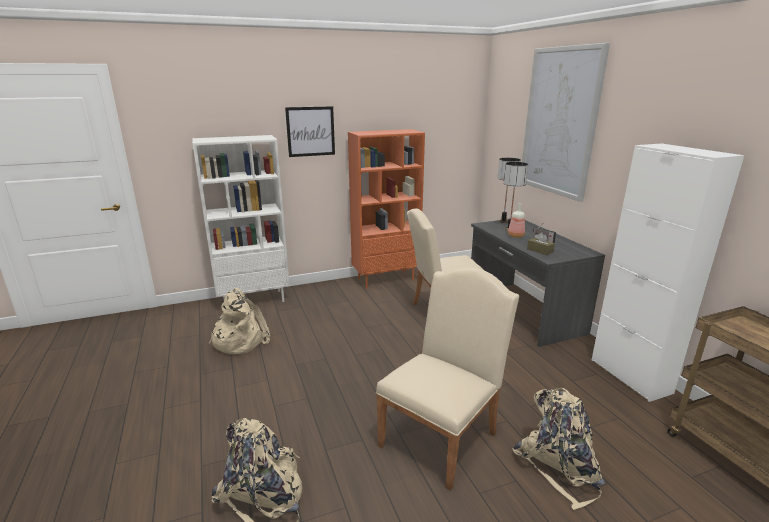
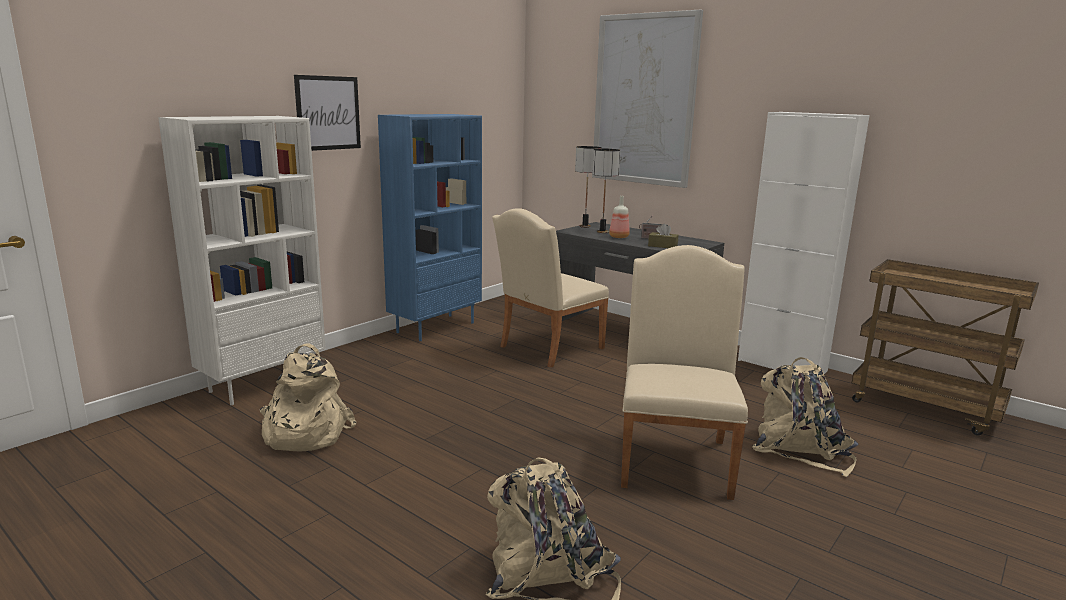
camera: 30 degrees left, 5 degrees down
orange bookcase [348,129,425,289] -> blue bookcase [378,114,482,341]

